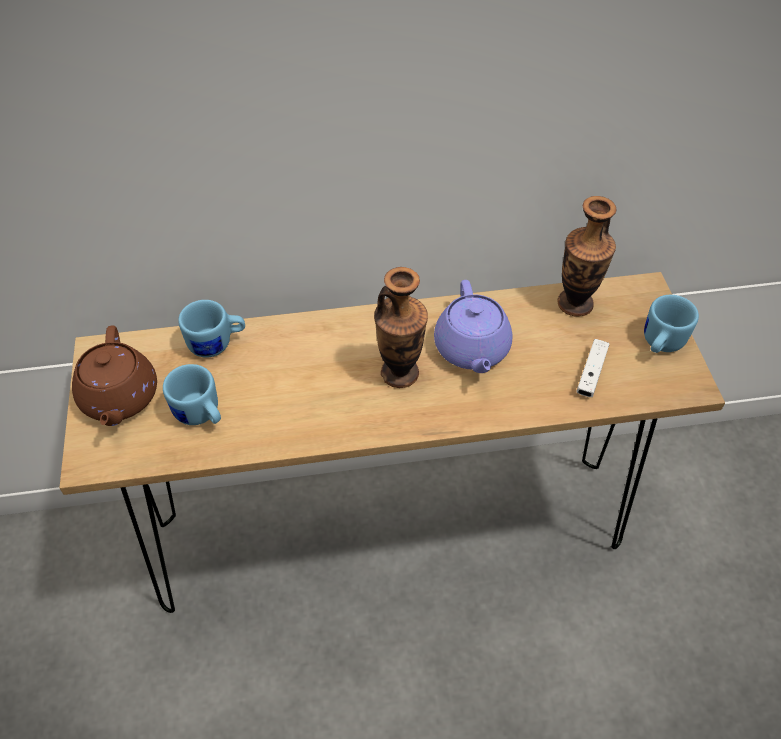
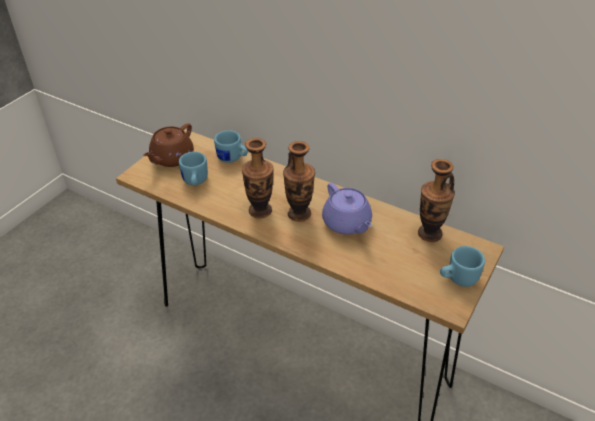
camera: 40 degrees right, 10 degrees down
purple teapot [434,280,512,373] -> purple teapot turned 60 degrees counterclockwise [322,183,372,235]
white game controller [576,339,610,397] -> none
none -> vase [242,138,274,218]

